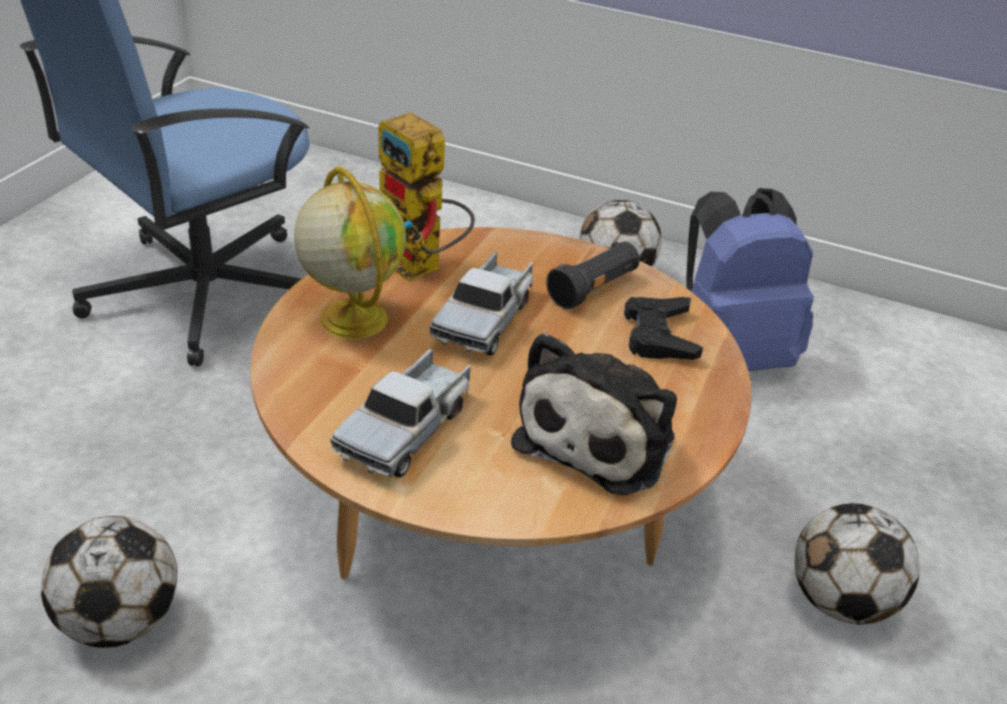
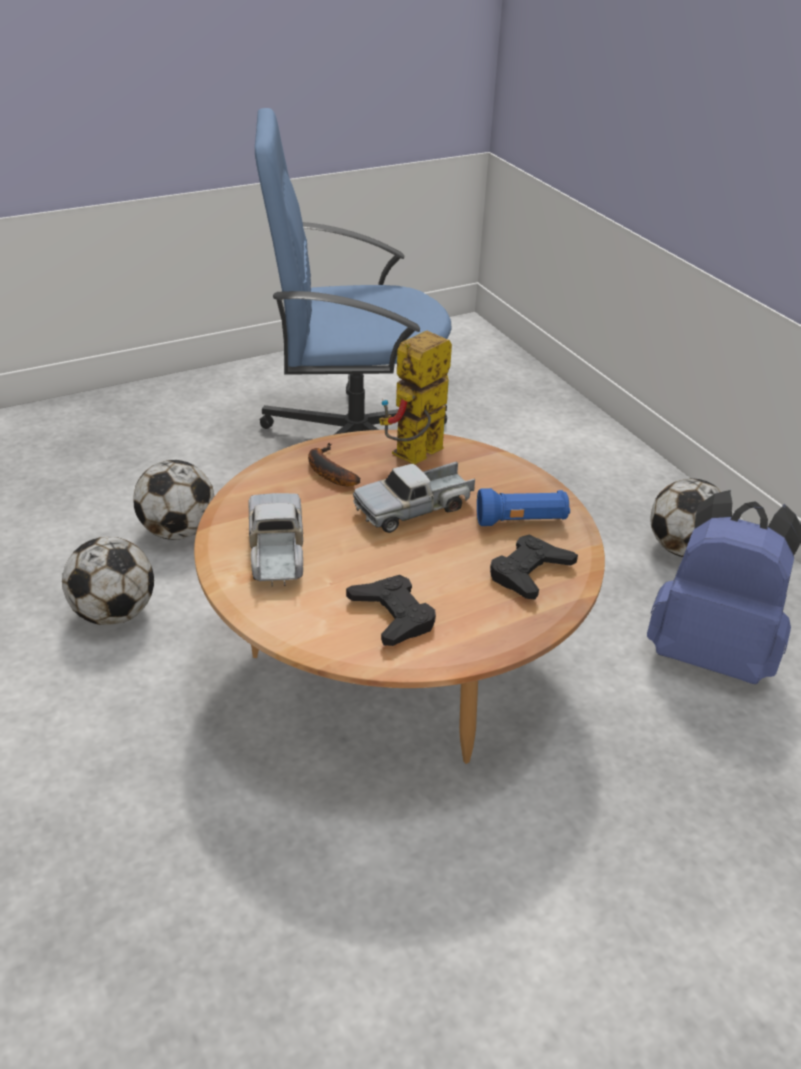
camera: 40 degrees right, 0 degrees up
globe [294,166,406,339] -> banana [308,443,361,486]
toy truck [330,349,471,477] -> toy truck turned 105 degrees clockwise [248,493,303,586]
toy robot [379,112,475,281] -> toy robot turned 45 degrees clockwise [379,330,452,464]
plush toy [511,333,677,496] -> black game controller [346,575,436,646]
black flashlight [546,242,640,309] -> blue flashlight [477,488,570,526]
football [794,503,920,625] -> football moved to [133,460,214,540]

